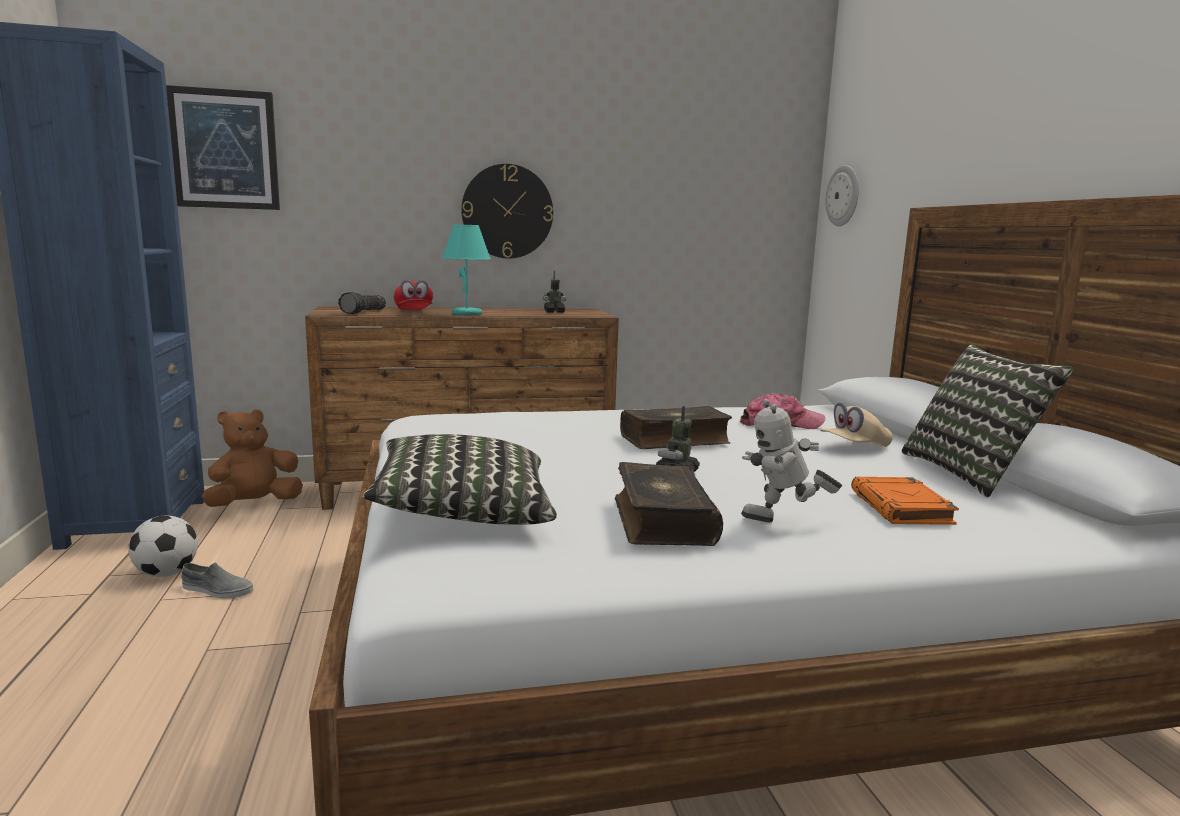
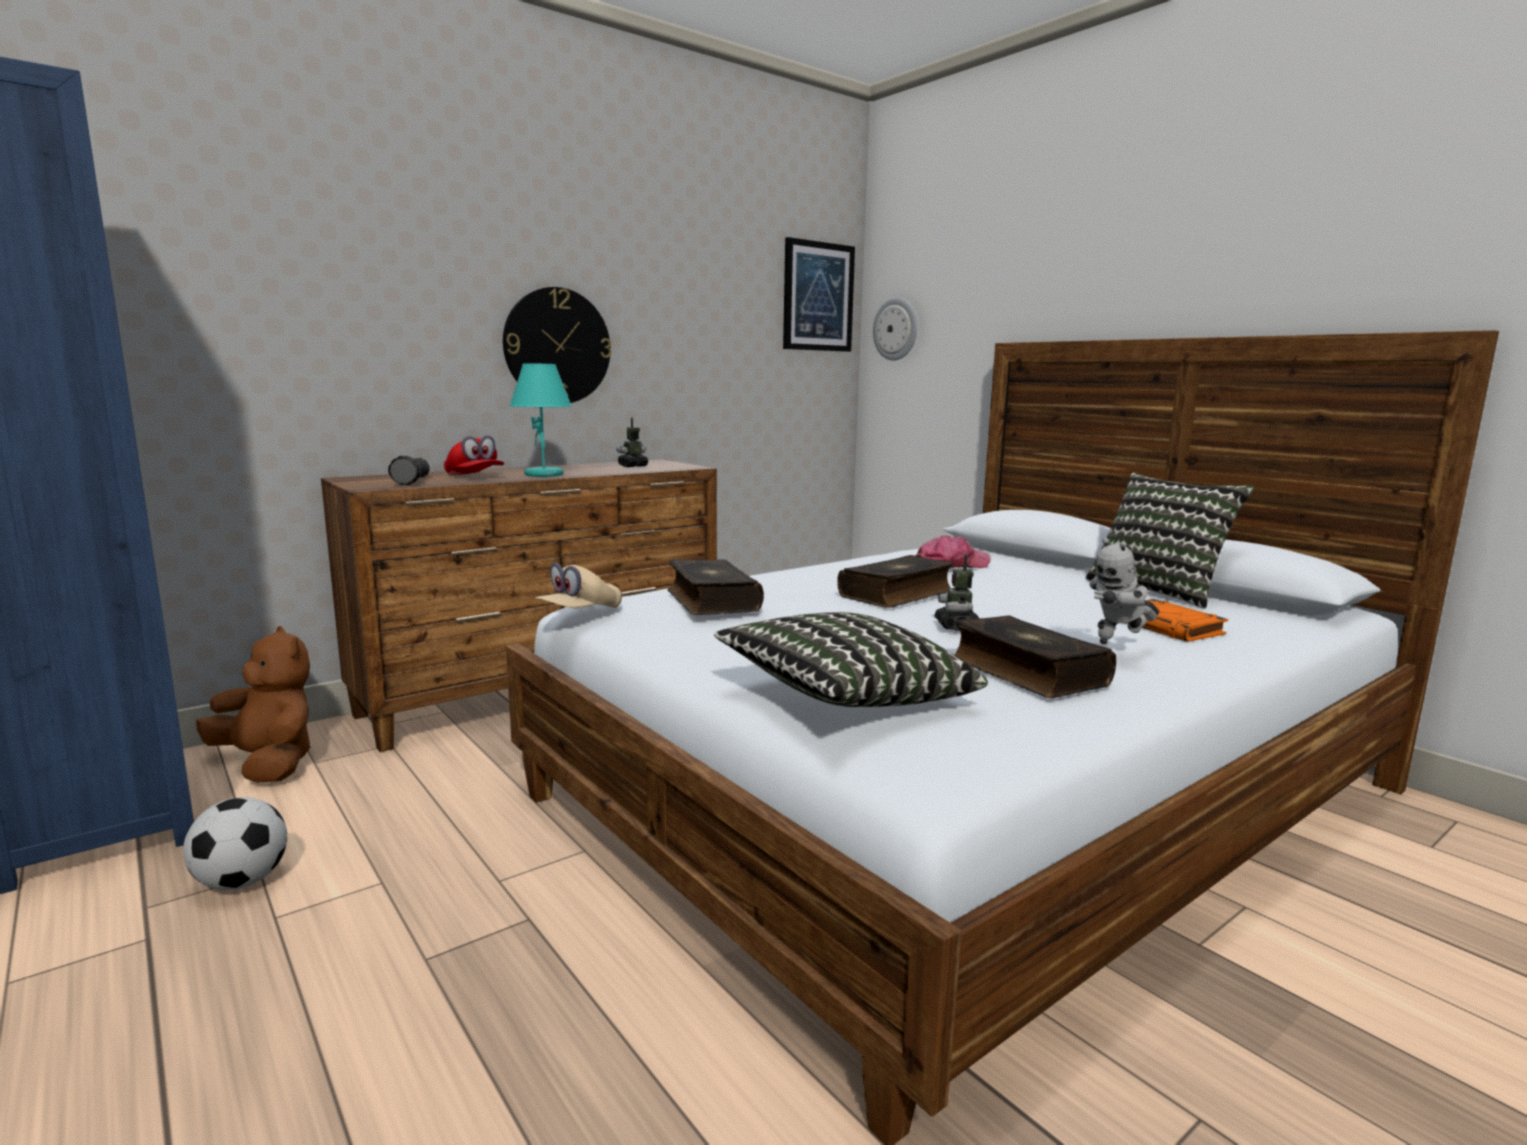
camera: 25 degrees left, 0 degrees up
picture [166,85,280,210] -> picture moved to [783,237,855,352]
grey shoe [181,563,253,599] -> none
brown plush toy [202,409,303,507] -> brown plush toy turned 105 degrees clockwise [196,626,311,783]
beige cap [820,403,893,447] -> beige cap moved to [535,563,622,608]
none -> book [668,559,764,615]

